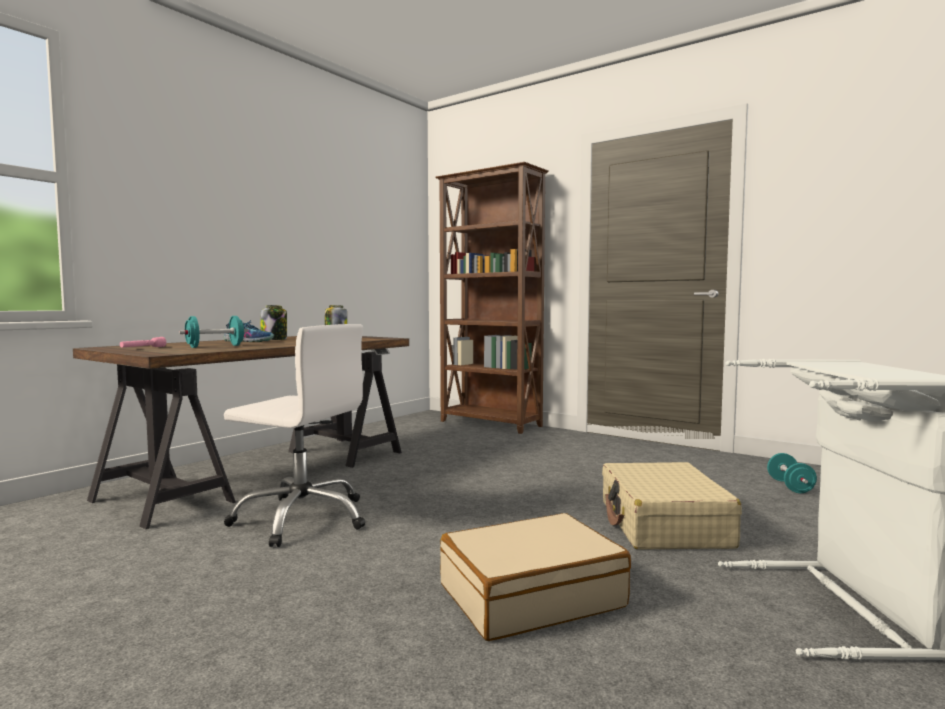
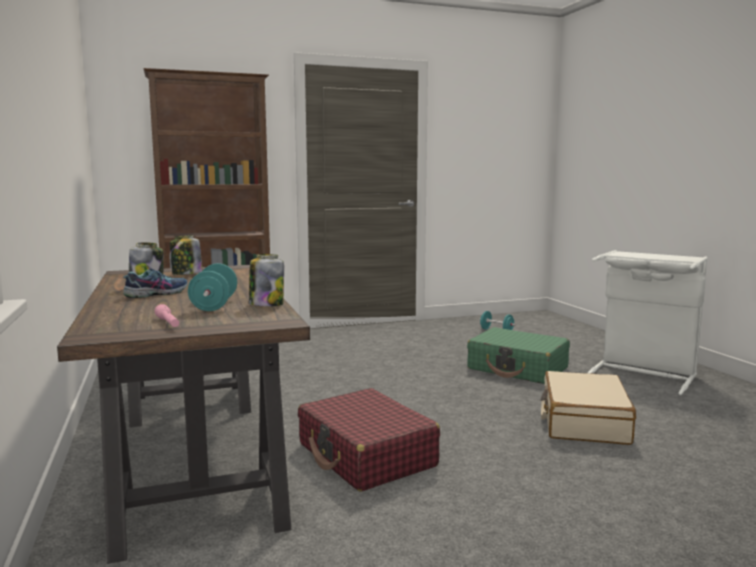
camera: 55 degrees left, 5 degrees up
white office chair [224,324,366,547] -> red suitcase [298,388,440,492]
beige suitcase [602,462,742,549] -> green suitcase [467,327,570,384]
none -> jar [249,254,284,306]

